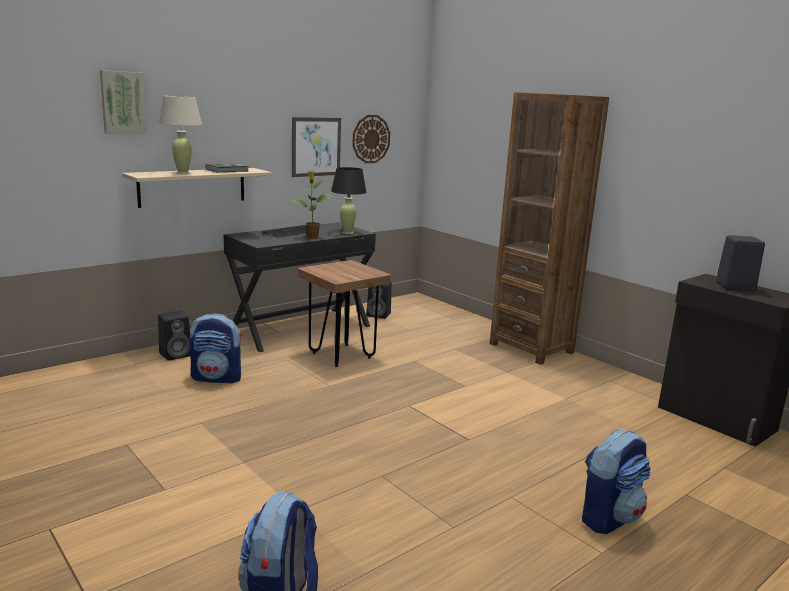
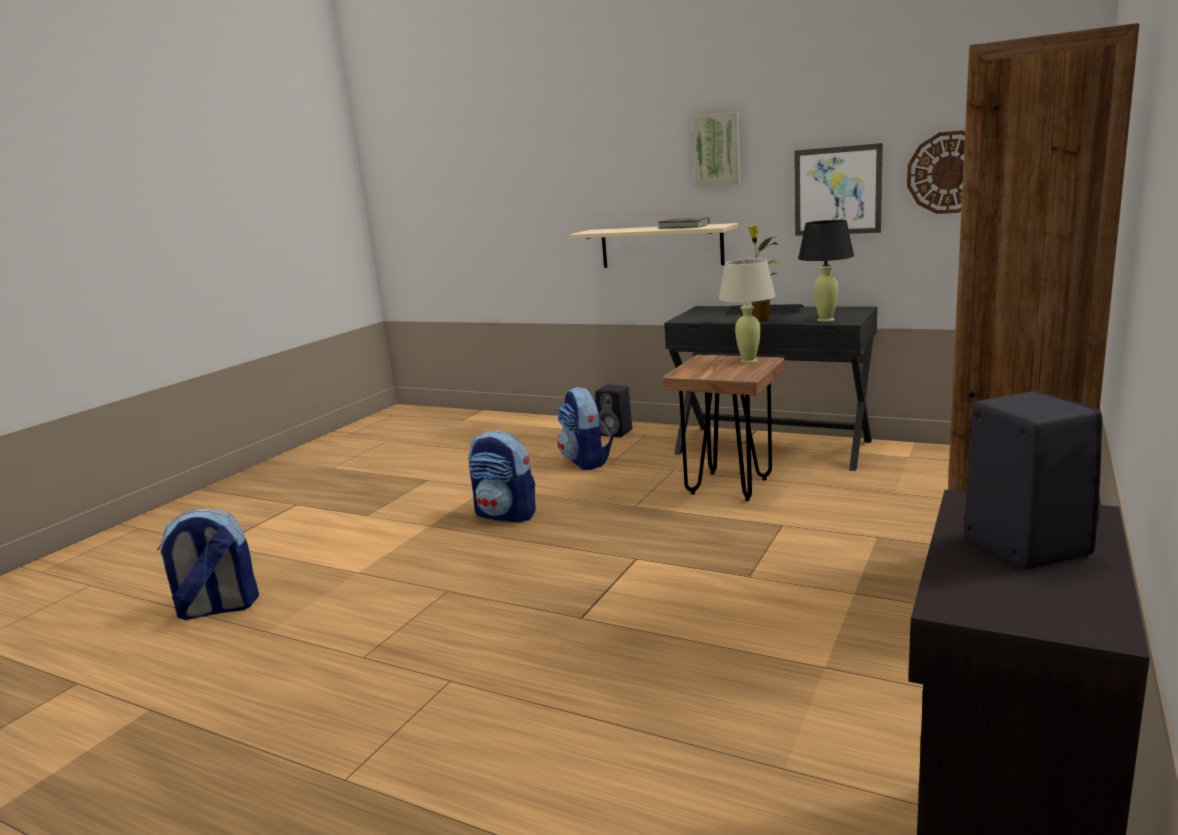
camera: 70 degrees right, 0 degrees up
picture [100,70,147,134] -> picture moved to [692,112,741,187]
beige table lamp [159,96,202,174] -> beige table lamp moved to [719,259,775,363]
black speaker [367,281,392,319] -> none
backpack [582,430,651,534] -> backpack moved to [469,430,536,523]

